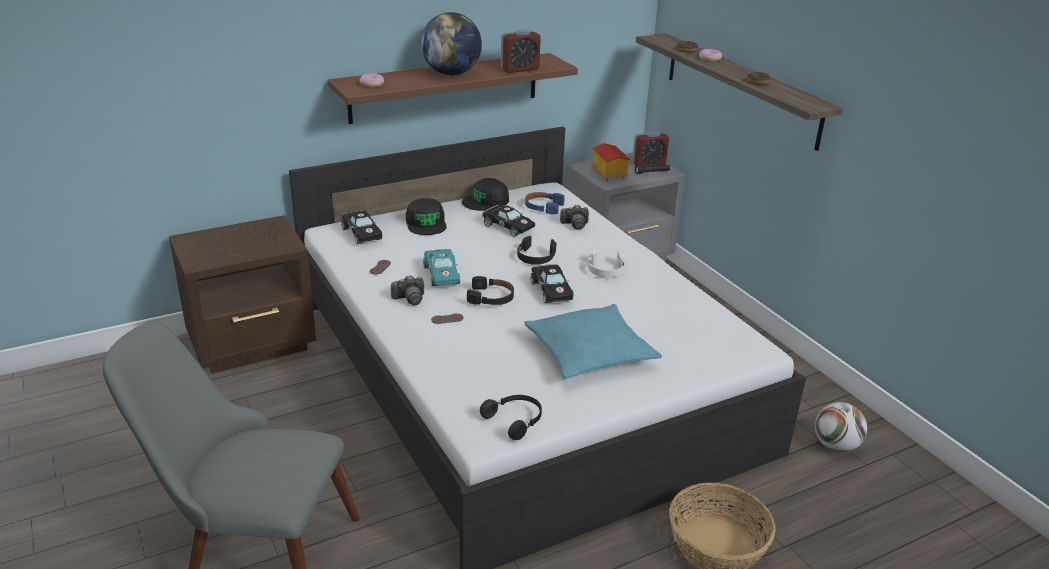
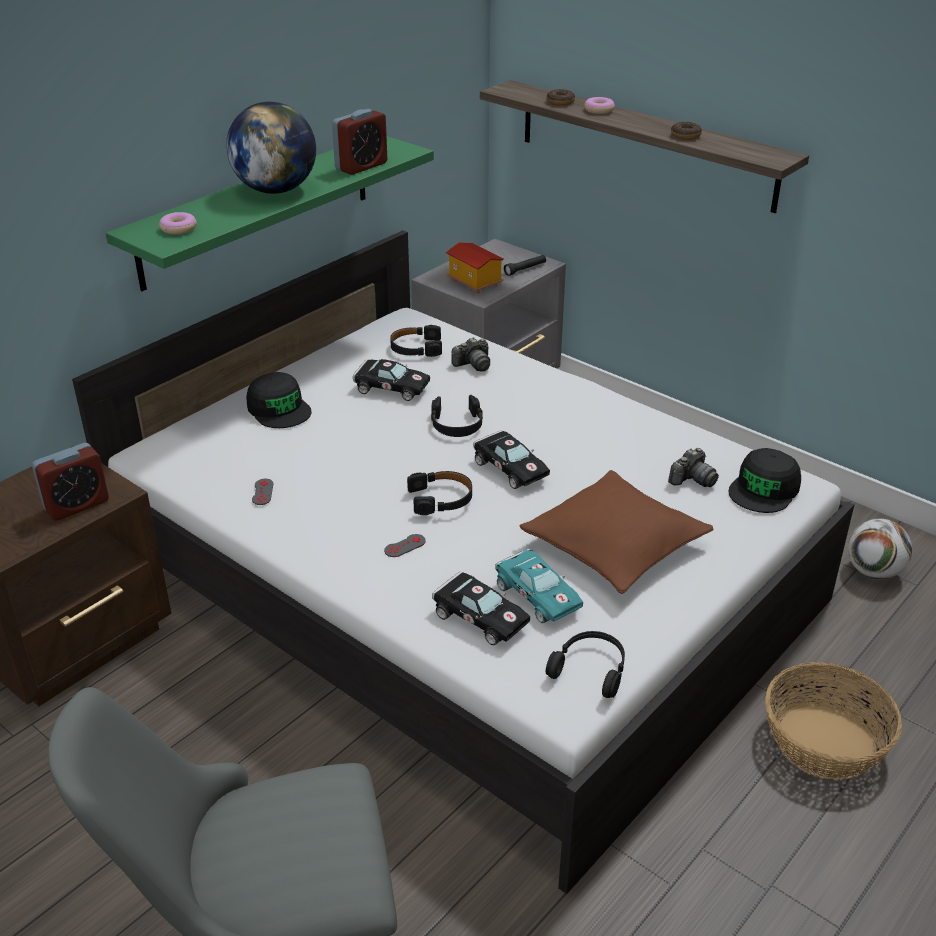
camera: 20 degrees left, 5 degrees up
brown shelf [328,53,578,124] -> green shelf [106,136,434,291]
black toy car [341,210,382,244] -> black toy car moved to [432,572,530,645]
camera [391,275,424,305] -> camera moved to [668,448,719,487]
turquoise toy car [423,249,460,286] -> turquoise toy car moved to [495,549,583,623]
black cap [462,178,509,211] -> black cap moved to [729,448,801,513]
turquoise pillow [524,304,662,379] -> brown pillow [520,470,714,594]
blue headphones [525,192,565,214] -> black headphones [390,325,442,357]
white headphones [587,248,626,278] -> none
alarm clock [632,131,669,166] -> alarm clock moved to [32,443,109,521]

